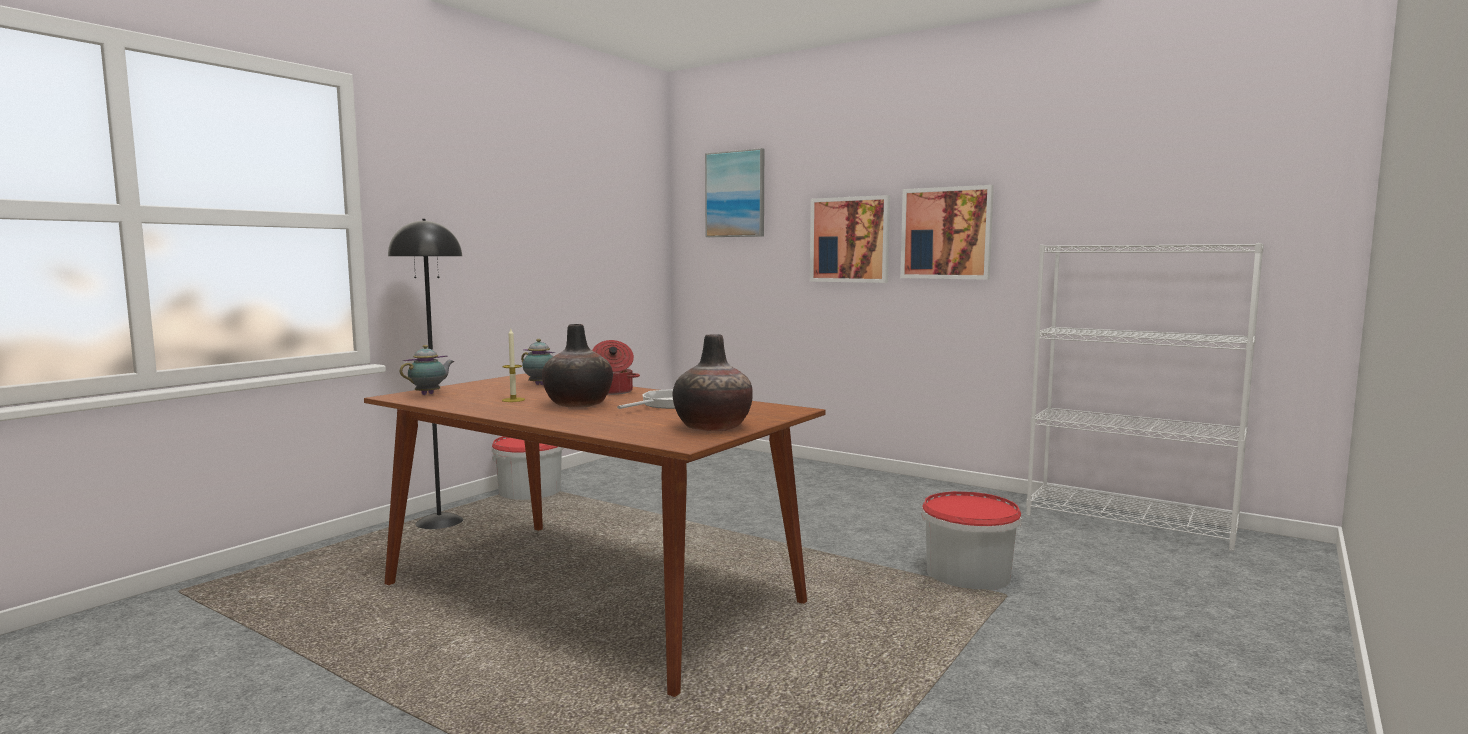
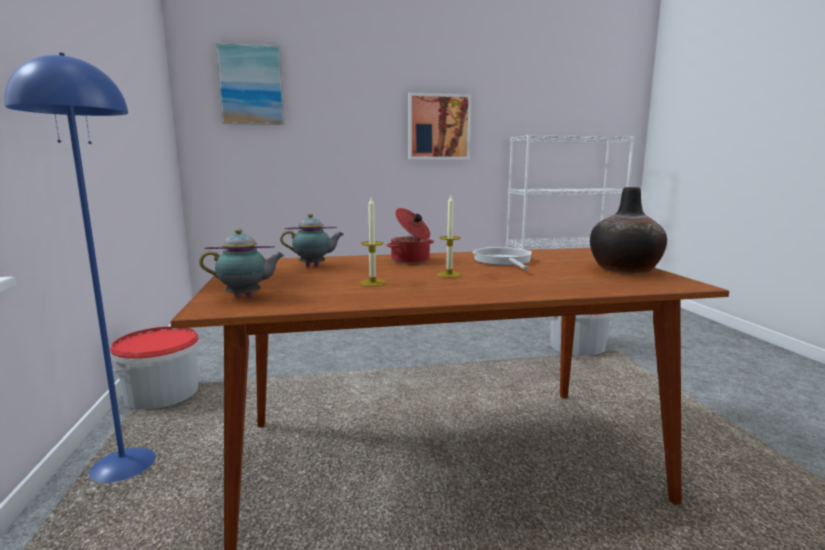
camera: 45 degrees left, 5 degrees up
black floor lamp [388,219,463,529] -> blue floor lamp [5,53,156,483]
teapot [400,345,454,395] -> teapot turned 90 degrees clockwise [199,229,285,297]
vase [542,324,613,408] -> candle [437,195,462,278]
picture [810,195,890,283] -> none

